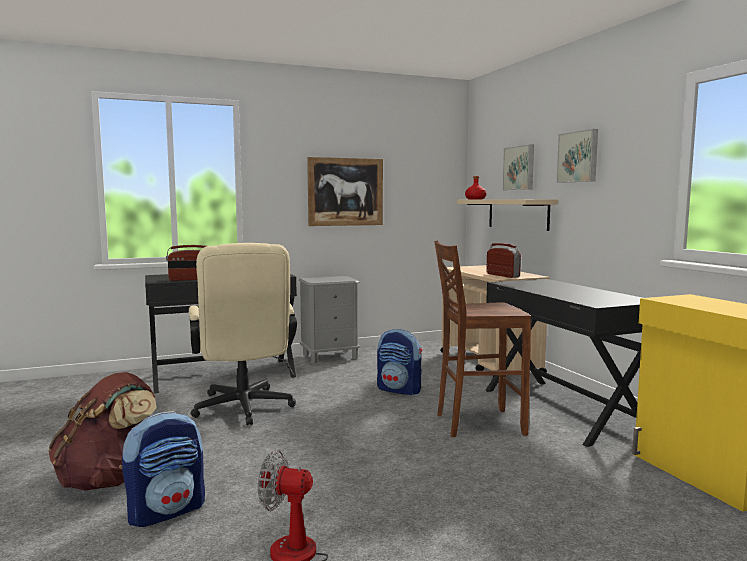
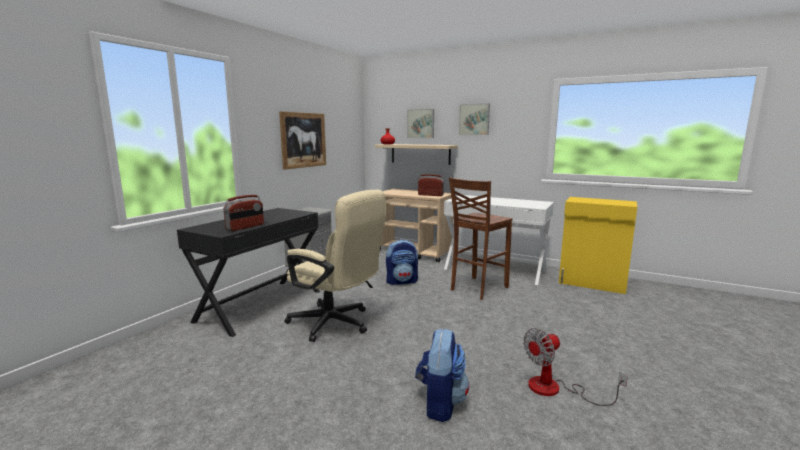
camera: 40 degrees left, 5 degrees up
brown backpack [48,372,157,491] -> none
black desk [485,279,643,447] -> white desk [444,195,554,285]

